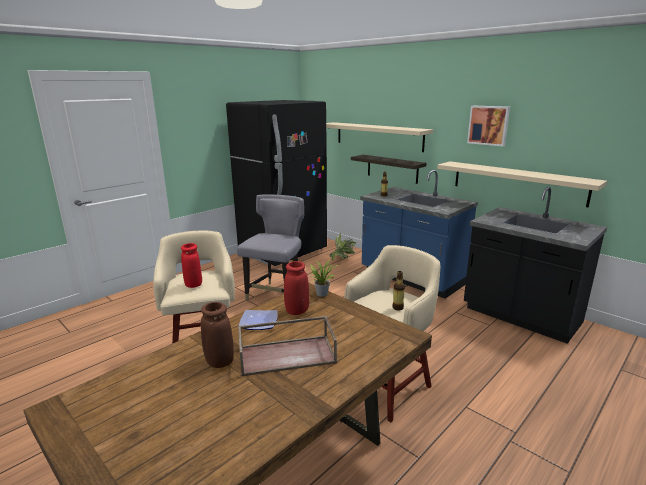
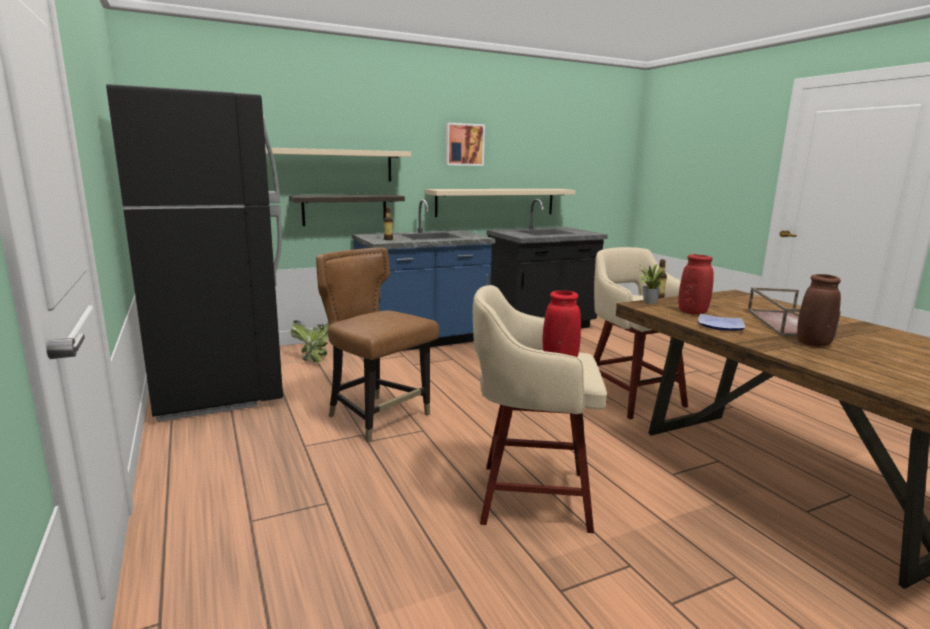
camera: 70 degrees left, 5 degrees down
grey chair [237,194,304,301] -> brown chair [316,247,439,443]

